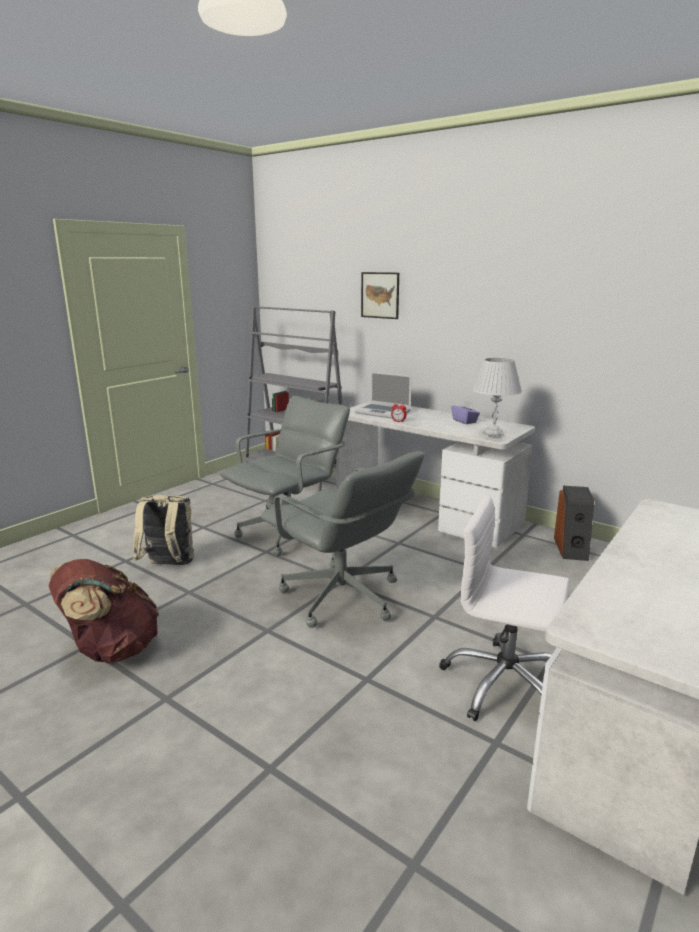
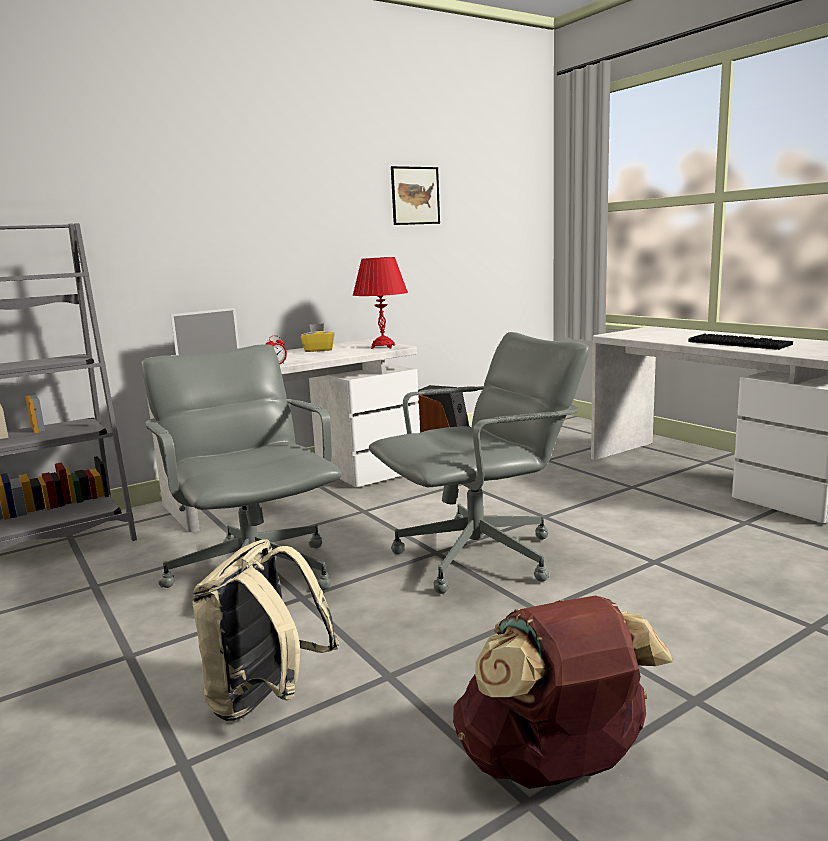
camera: 70 degrees left, 5 degrees down
picture [361,272,399,319] -> picture moved to [391,166,440,225]
white office chair [439,494,570,721] -> none
purple tissue box [451,400,480,424] -> yellow tissue box [300,323,335,352]
white table lamp [473,358,522,438] -> red table lamp [353,257,408,349]
none -> keyboard [688,334,793,350]

